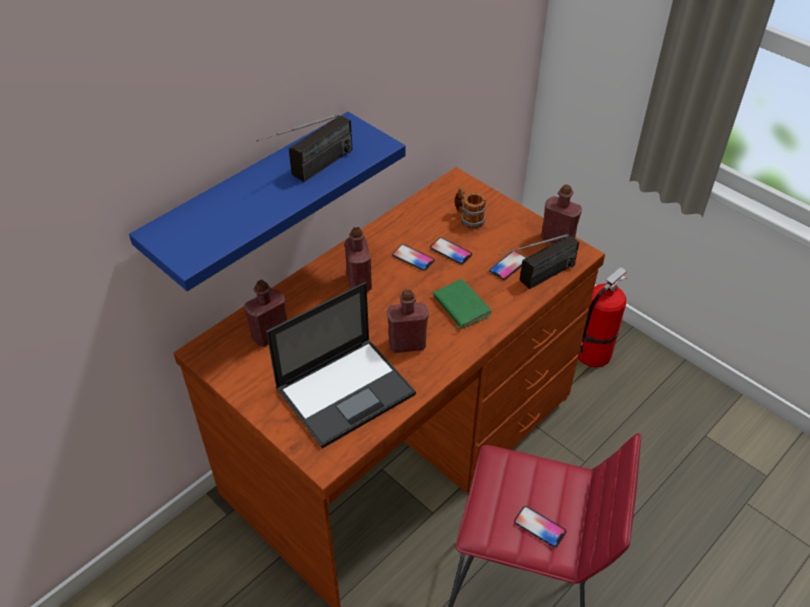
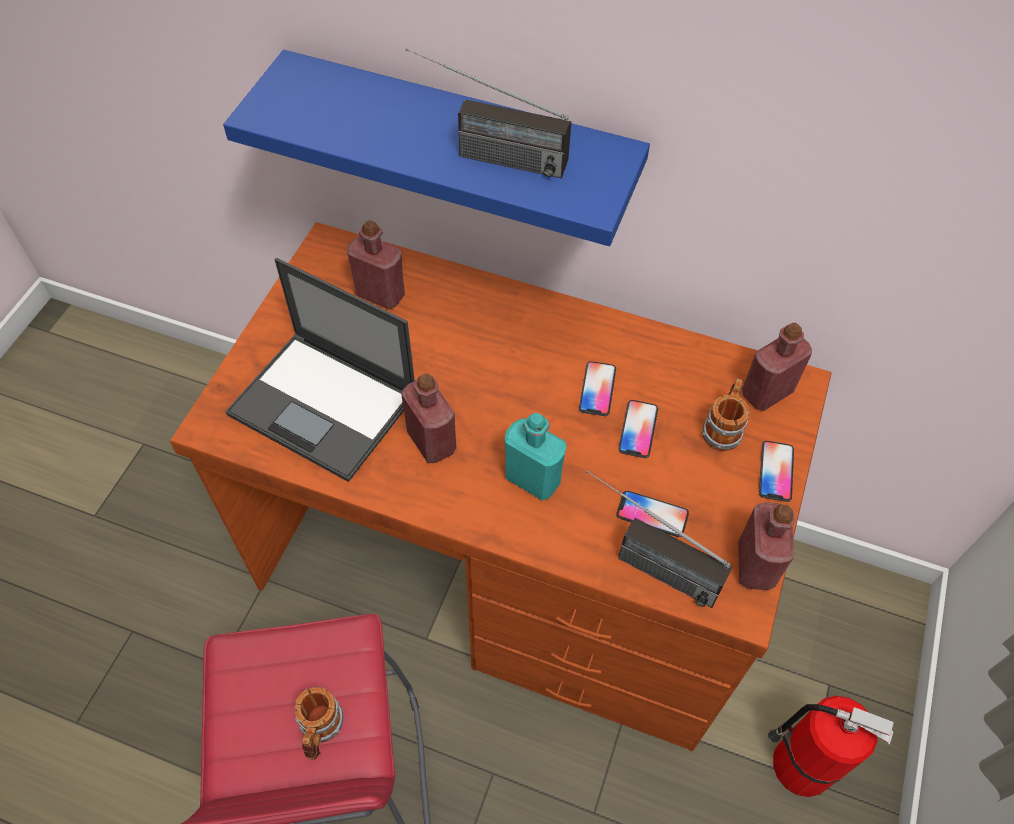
camera: 65 degrees right, 10 degrees up
red bottle [345,227,372,292] -> red bottle moved to [742,323,812,411]
green book [433,279,492,330] -> turquoise bottle [505,413,567,500]
phone [514,506,566,547] -> phone moved to [759,441,794,502]
none -> mug [295,687,343,760]

